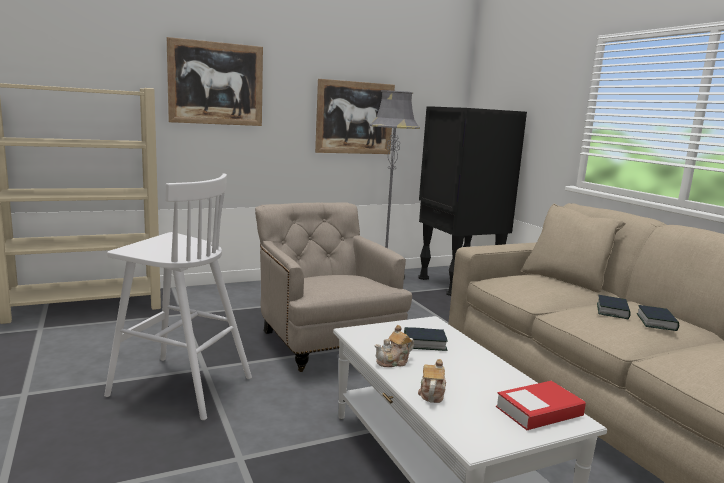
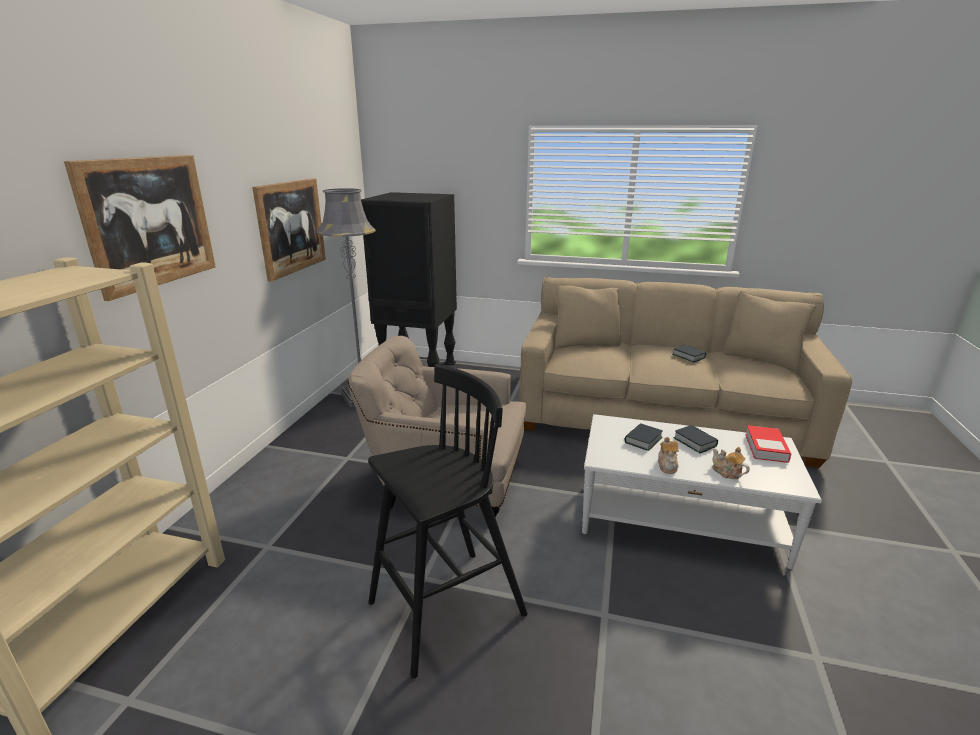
camera: 50 degrees left, 10 degrees up
white stool [104,174,252,420] -> black stool [368,364,528,679]
book [597,295,631,319] -> book moved to [674,425,718,453]

